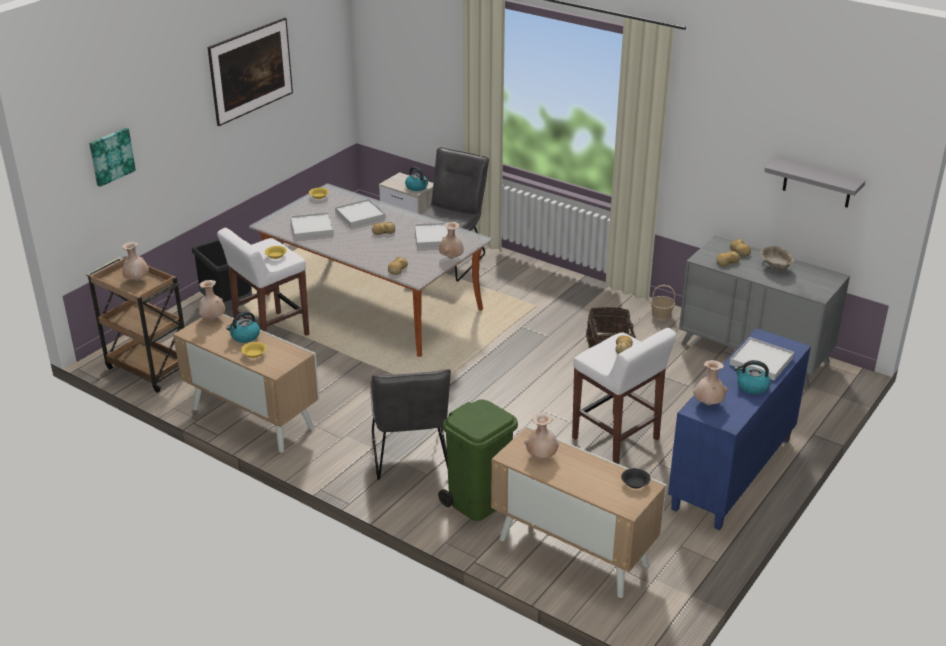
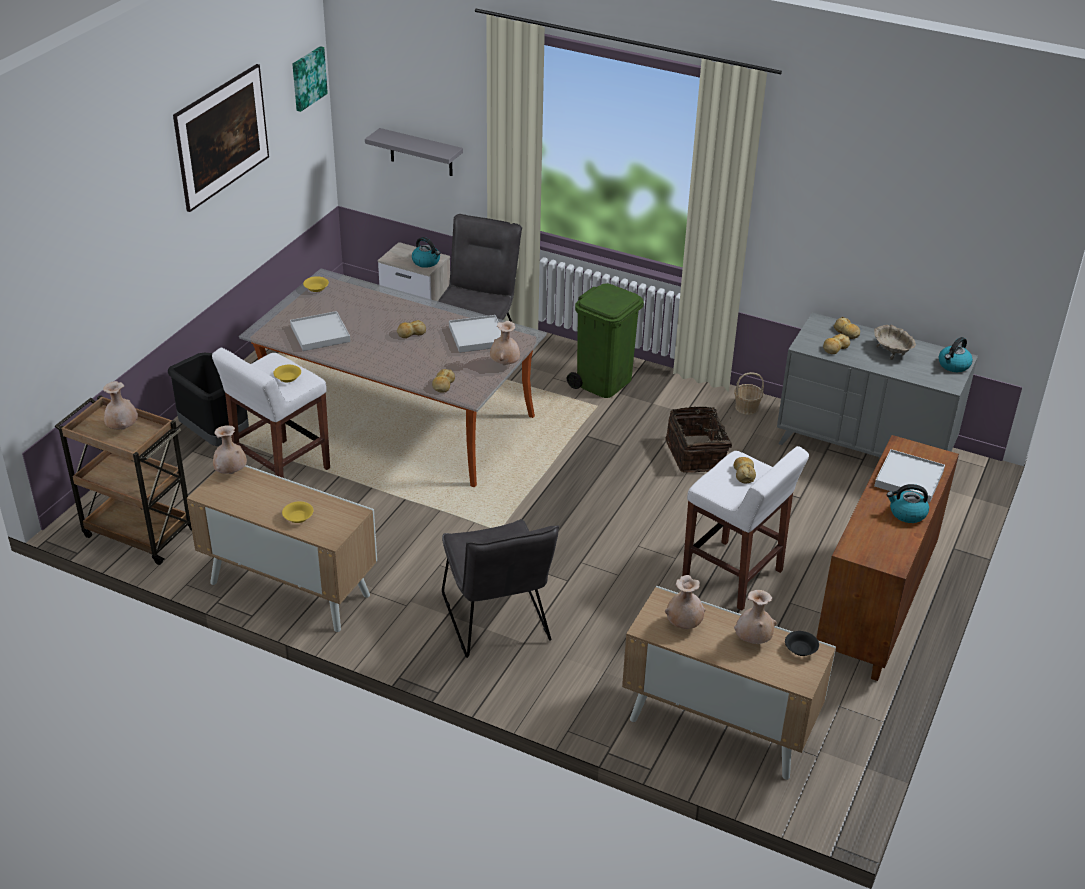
camera: 10 degrees left, 5 degrees up
picture [89,128,136,187] -> picture moved to [292,46,328,112]
kettle [226,311,260,343] -> kettle moved to [939,337,973,372]
white tray [335,199,386,228] -> none
green trash can [438,399,518,521] -> green trash can moved to [567,283,644,398]
blue cabinet [668,328,811,530] -> brown cabinet [816,435,959,681]
beige vase [693,360,728,405] -> beige vase moved to [734,590,777,644]
grey shelf [764,158,865,208] -> grey shelf moved to [365,128,463,176]

